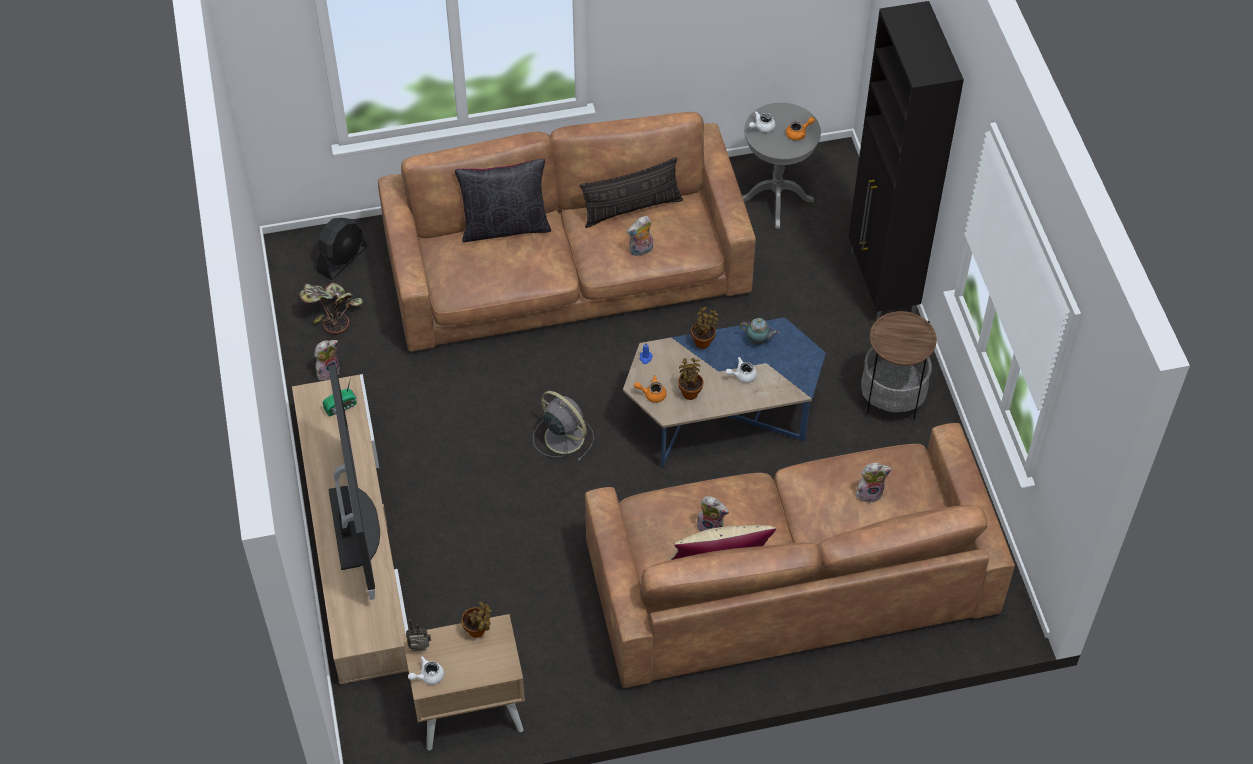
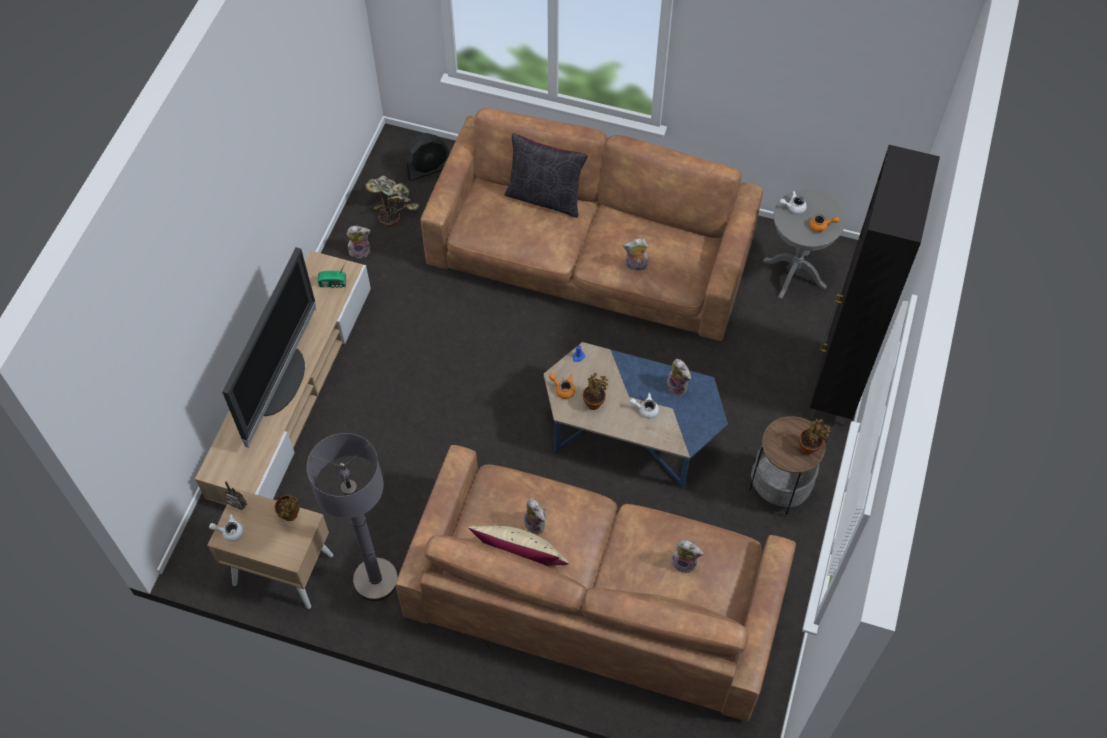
camera: 30 degrees right, 5 degrees up
grey fan [533,391,594,461] -> none
pillow [580,157,683,228] -> none
potted plant [691,307,719,349] -> potted plant moved to [799,419,831,454]
teapot [740,318,779,345] -> plush toy [667,359,691,396]
none -> grey floor lamp [307,433,398,601]

